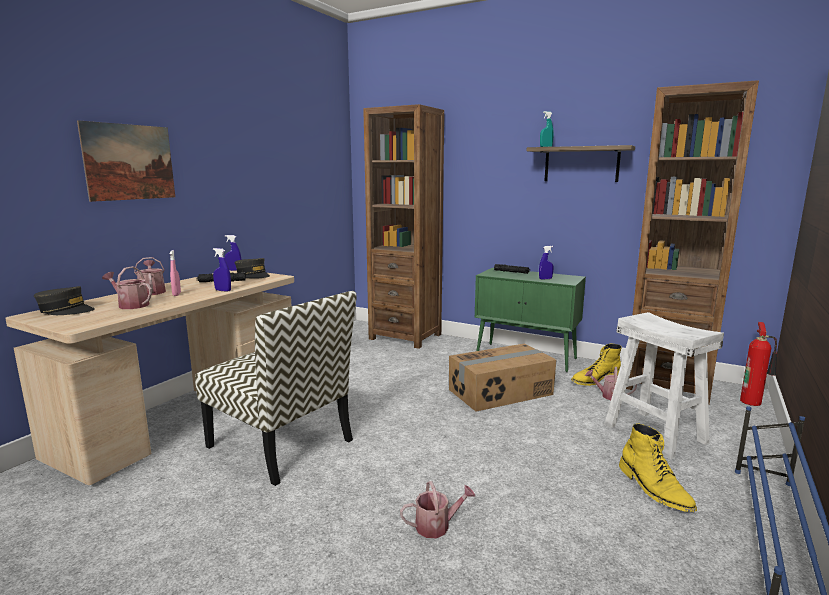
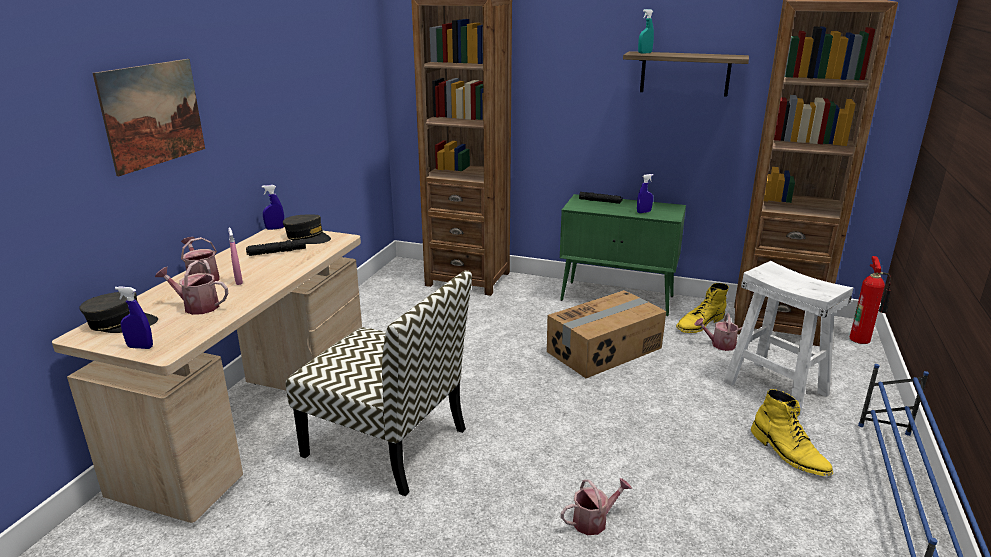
camera: 10 degrees left, 10 degrees up
blue spray bottle [213,248,231,292] -> blue spray bottle moved to [115,286,153,349]

